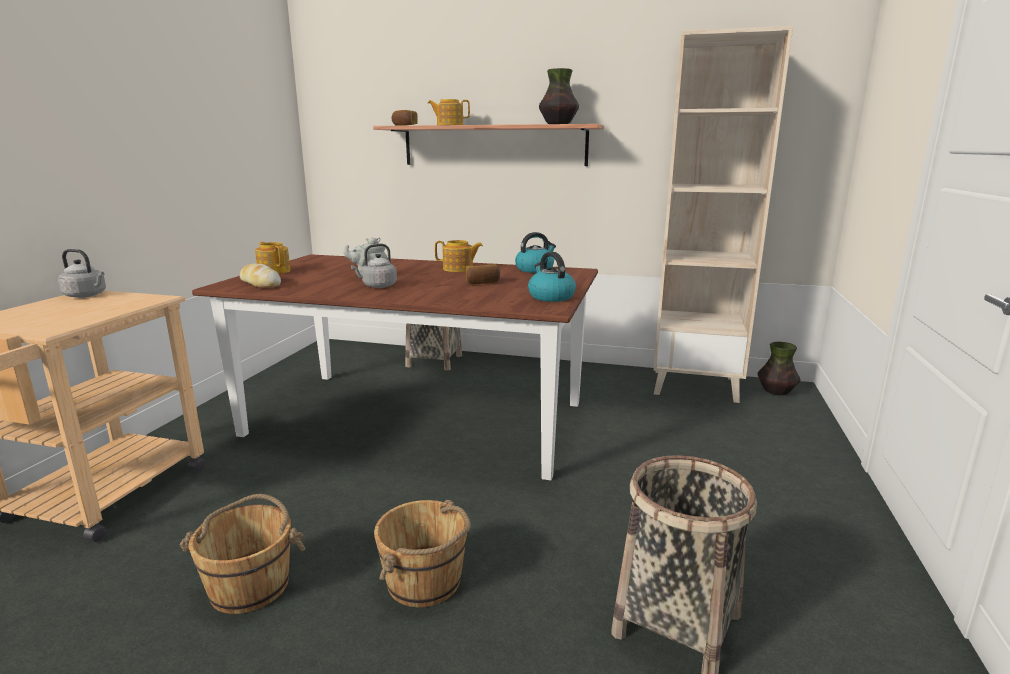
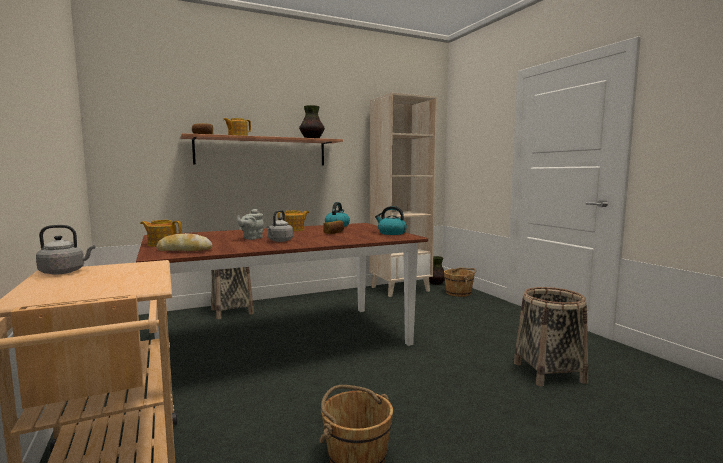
camera: 40 degrees left, 10 degrees down
brown bucket [374,500,471,607] -> brown bucket moved to [444,268,476,297]

